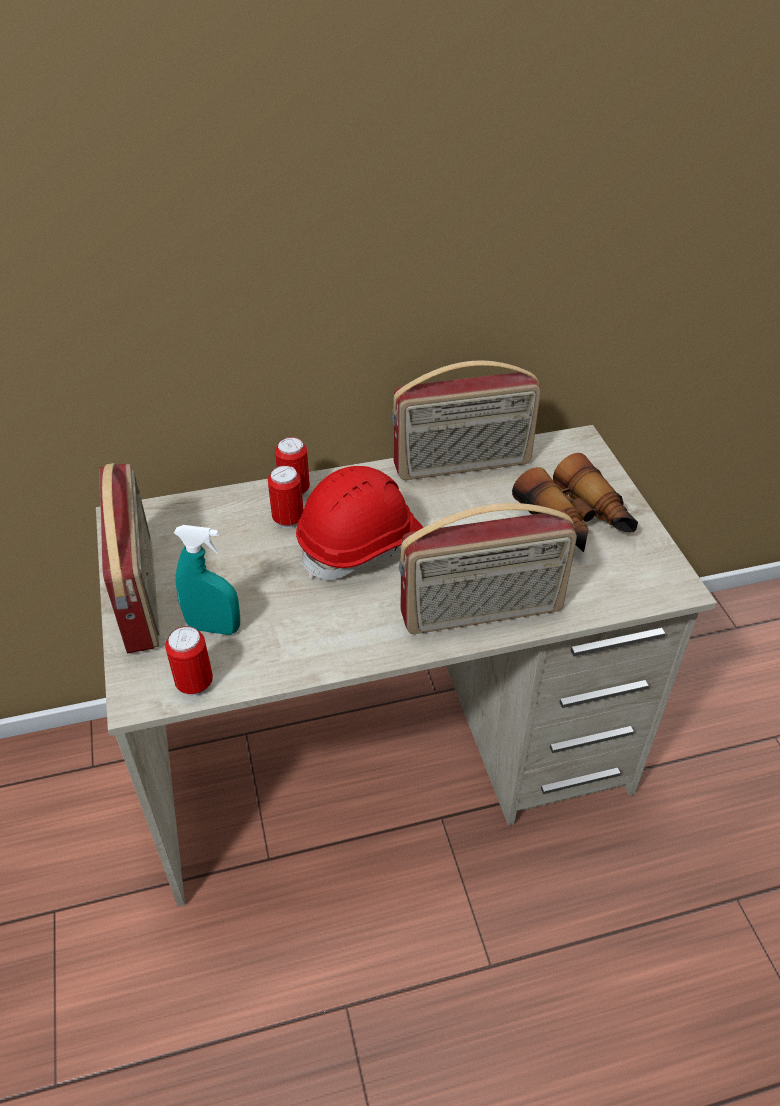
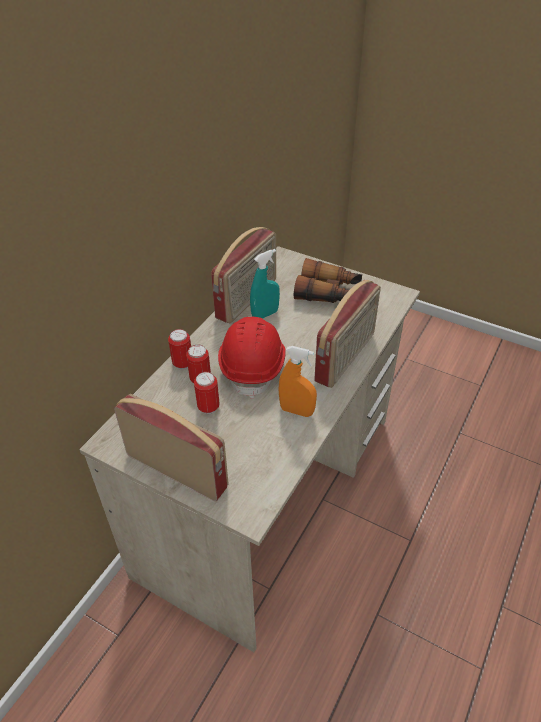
camera: 45 degrees left, 0 degrees up
can [165,626,213,696] -> can moved to [194,372,220,414]
turquoise spray bottle [174,525,240,635] -> turquoise spray bottle moved to [250,249,280,319]
none -> orange spray bottle [279,346,317,417]

